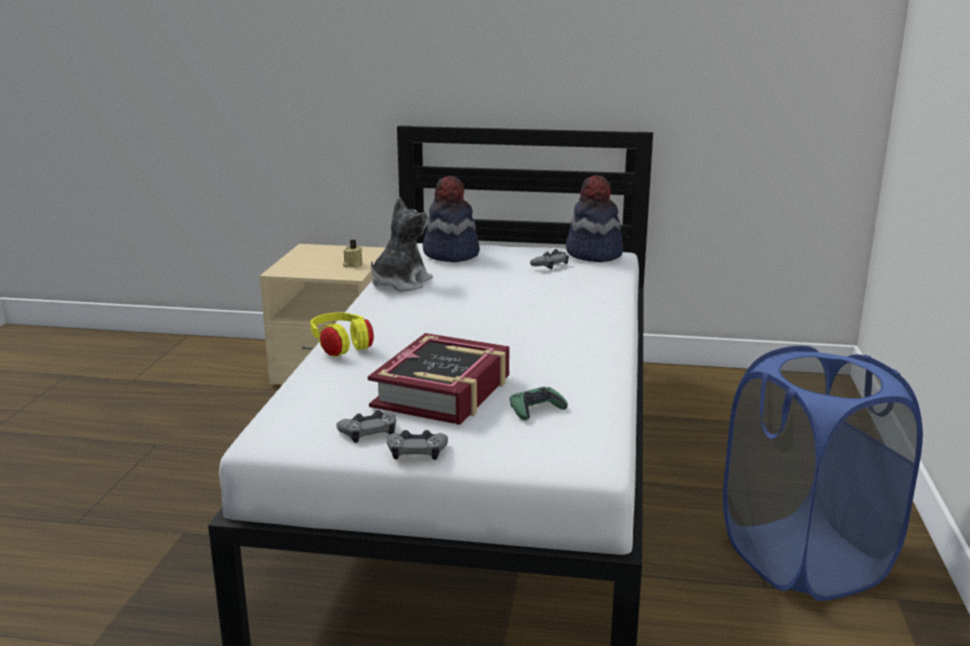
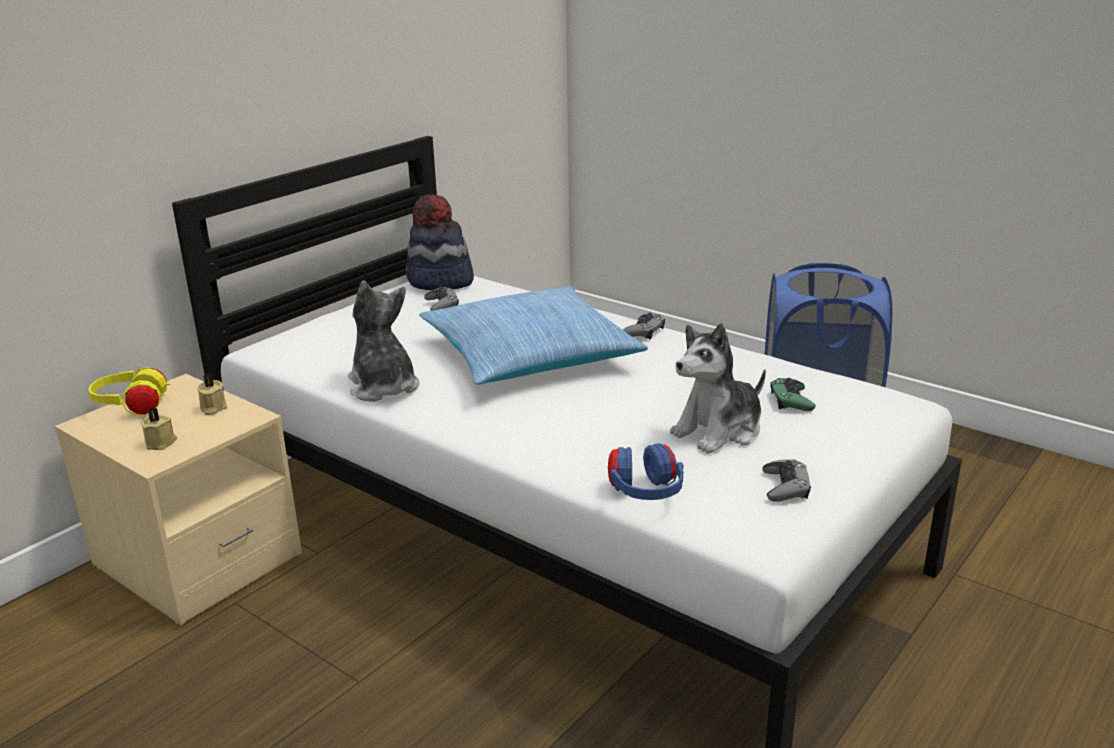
camera: 60 degrees left, 5 degrees up
yellow headphones [310,312,374,357] -> yellow headphones moved to [89,367,171,415]
book [368,333,509,425] -> plush toy [670,323,766,454]
grey game controller [387,430,448,460] -> grey game controller moved to [623,312,665,340]
hat [423,175,480,262] -> none
none -> beige candle [141,408,177,450]
none -> pillow [419,286,648,385]
none -> blue headphones [608,443,683,500]

